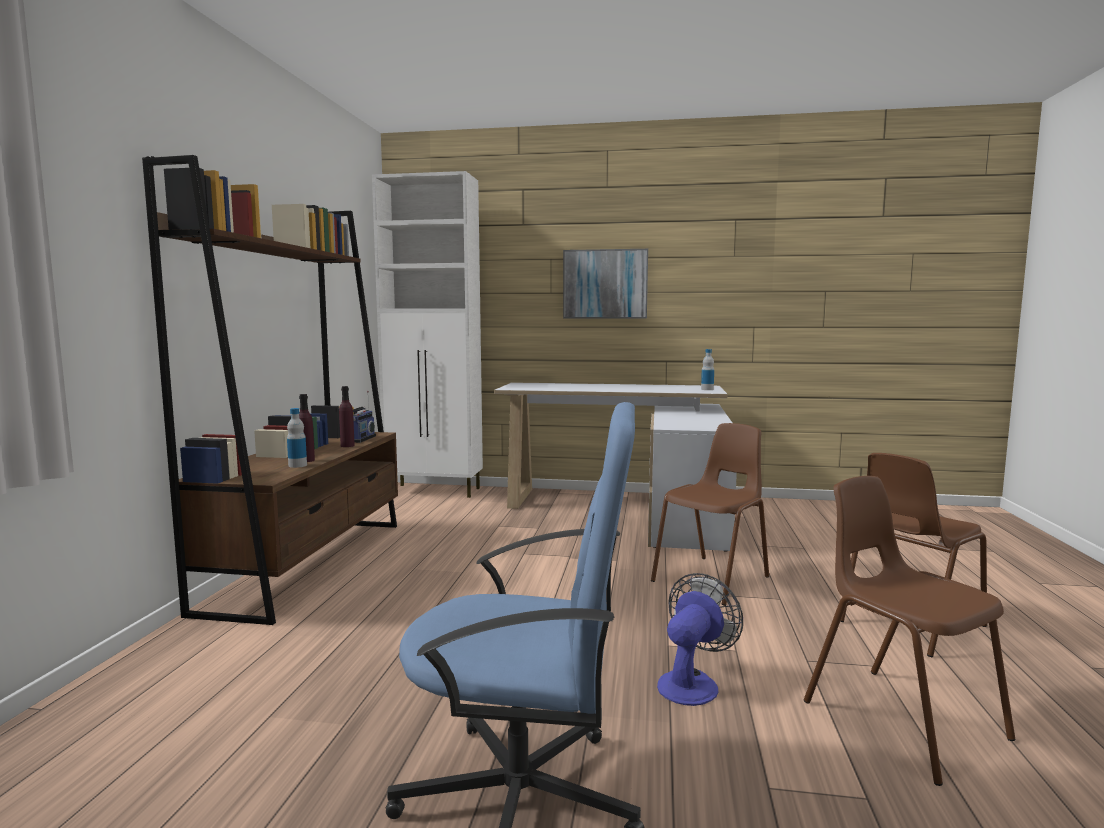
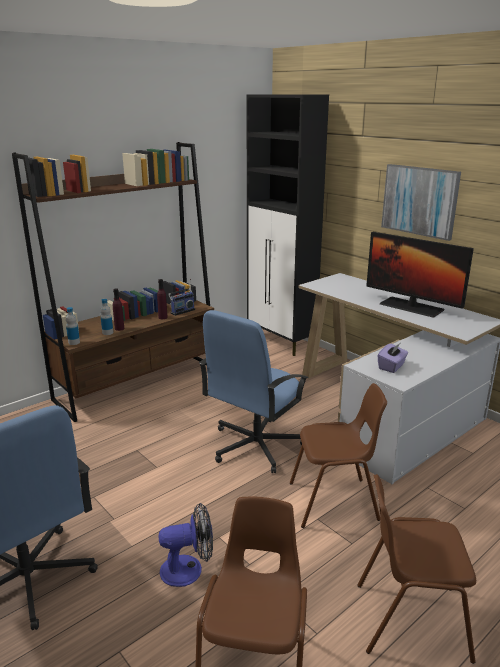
camera: 40 degrees right, 15 degrees up
white cabinet [372,171,483,498] -> black cabinet [247,94,329,356]
bottle [701,349,714,390] -> bottle moved to [66,307,80,345]
none -> blue office chair [199,310,309,473]
none -> monitor [366,232,474,318]
none -> purple tissue box [378,343,408,373]

